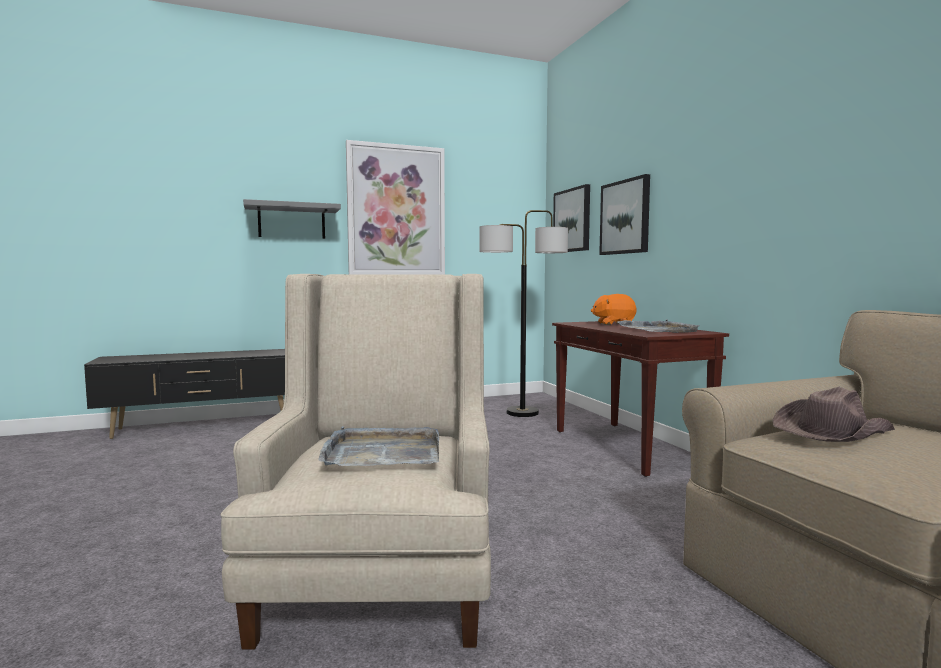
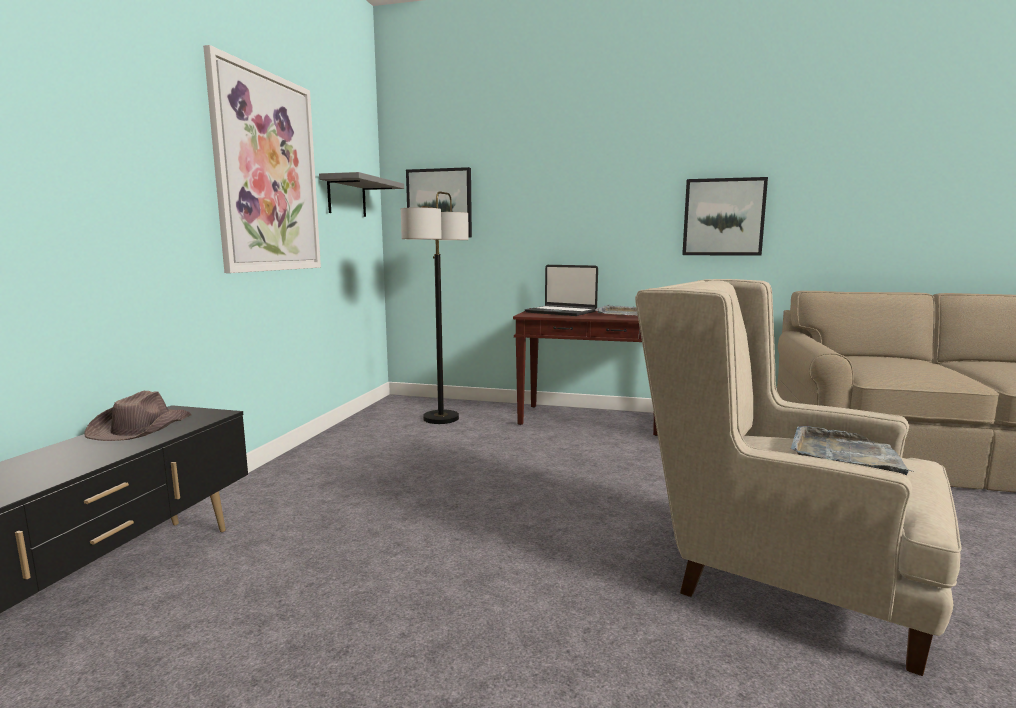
camera: 55 degrees left, 5 degrees up
grey shelf [243,199,341,239] -> grey shelf moved to [319,172,404,217]
orange plush toy [591,294,637,325] -> laptop [525,265,598,316]
picture [599,174,650,255] -> picture moved to [682,177,768,256]
brown hat [773,387,895,442] -> brown hat moved to [85,391,192,441]

